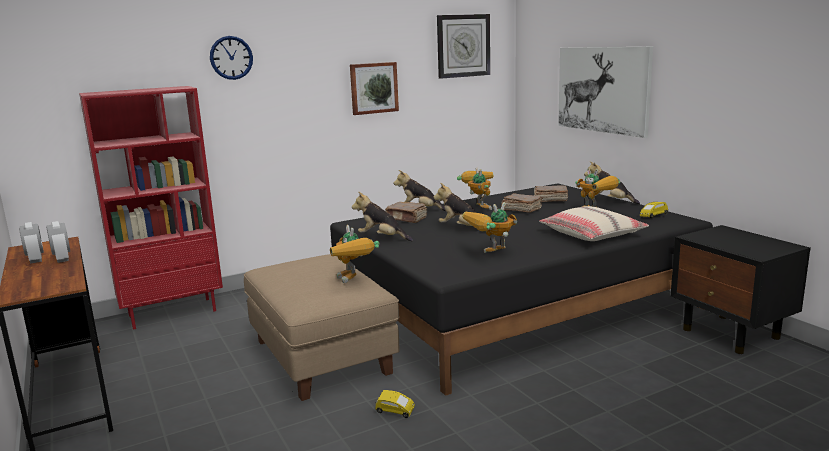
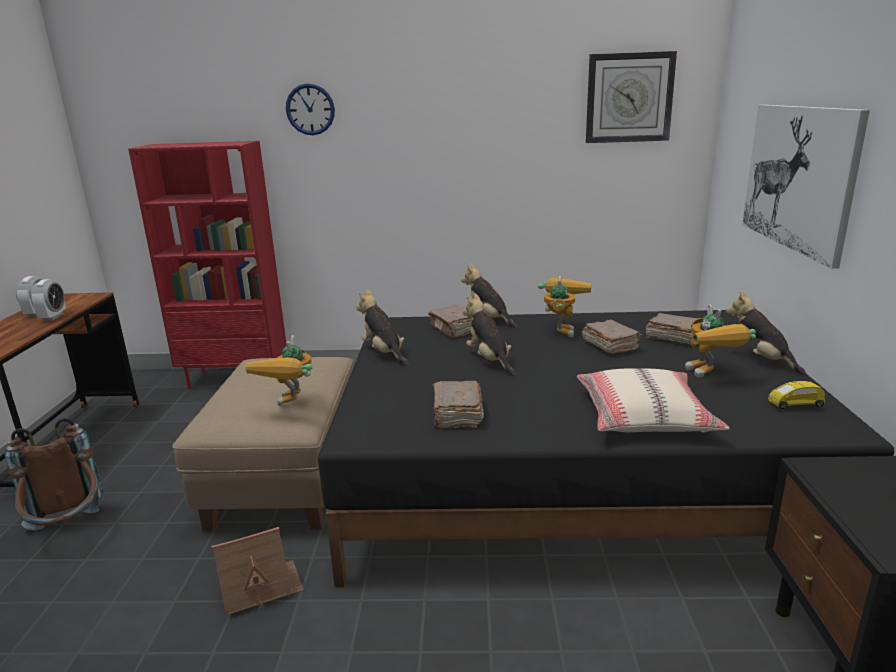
camera: 30 degrees right, 5 degrees up
picture [350,62,399,115] -> none
yellow toy car [375,390,415,418] -> toy house [211,527,303,615]
toy robot [462,202,517,253] -> brown book [433,381,484,429]
none -> brown backpack [4,418,103,530]

